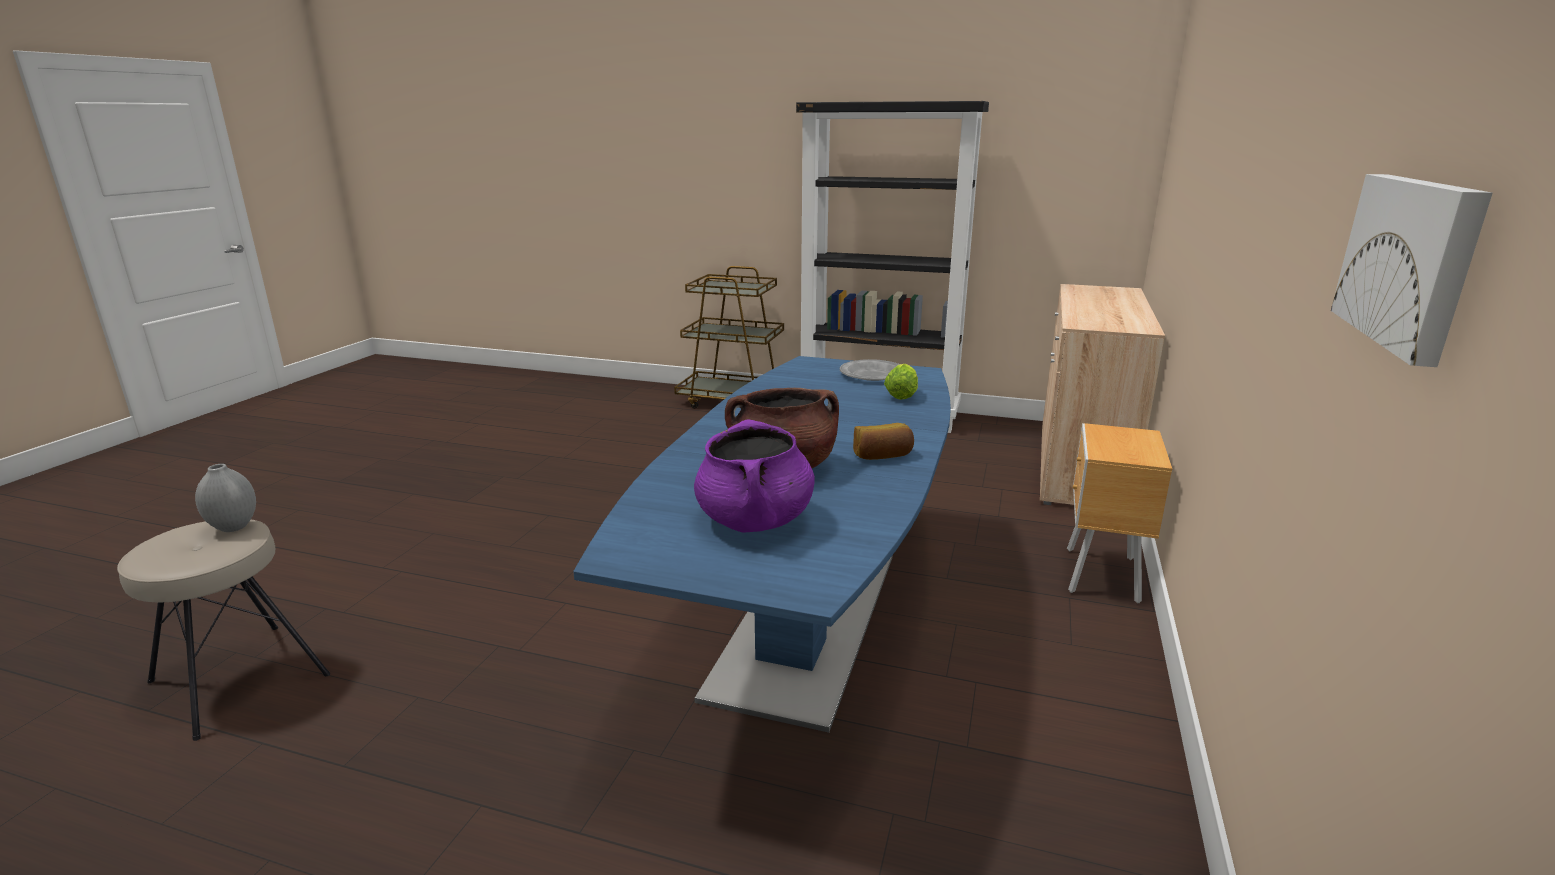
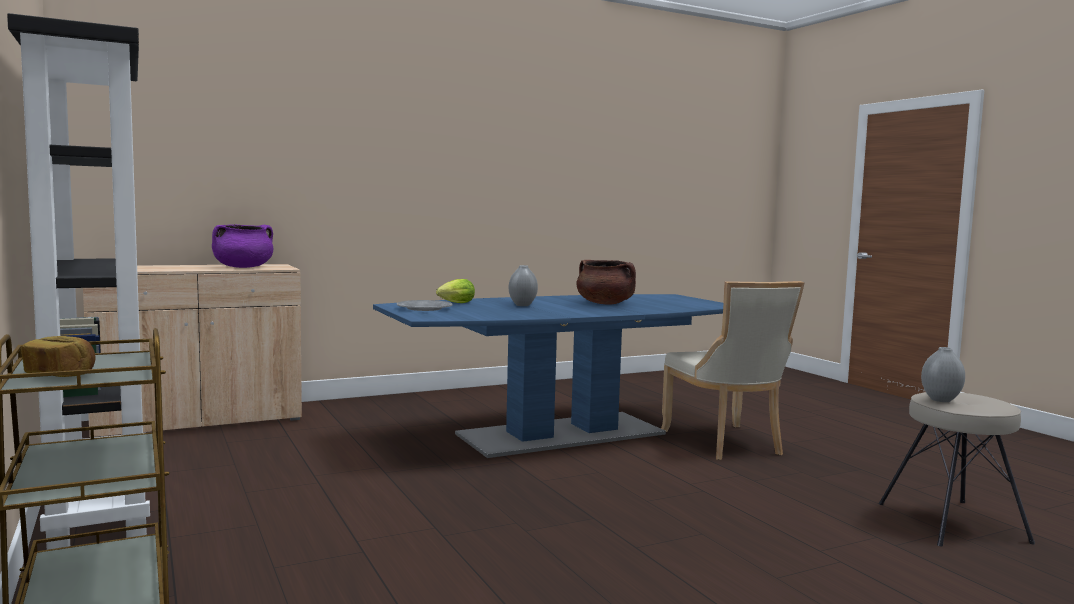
camera: 135 degrees left, 15 degrees down
purple cooking pot [694,419,815,532] -> purple cooking pot moved to [212,224,273,268]
bread [853,423,914,460] -> bread moved to [21,336,95,377]
brown nightstand [1067,423,1172,603] -> none
picture [1331,174,1493,367] -> none
none -> grey vase [509,265,538,306]
none -> beige chair [661,281,804,460]

